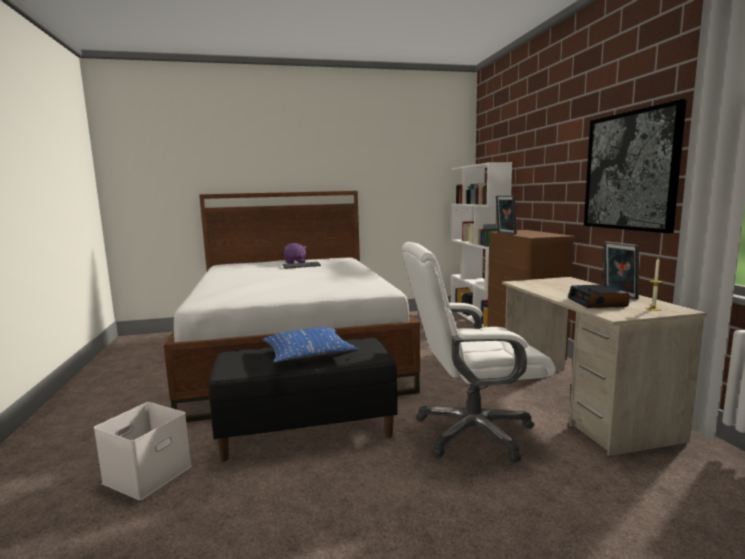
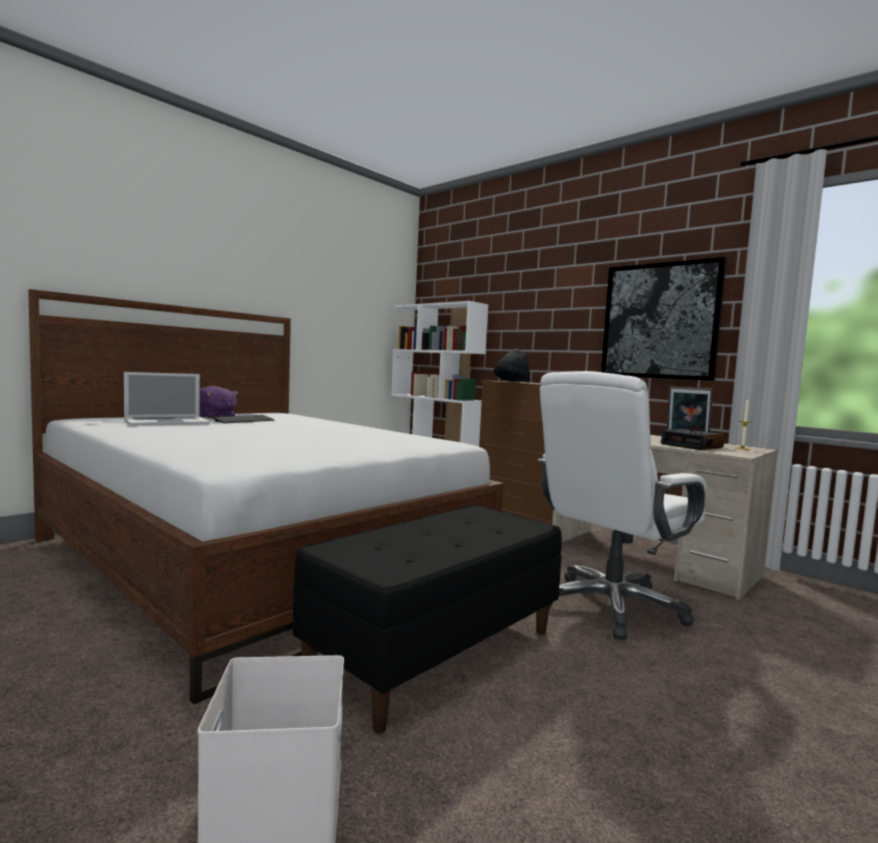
camera: 35 degrees left, 5 degrees down
blue pillow [262,327,359,364] -> none
picture frame [496,195,517,234] -> black hat [493,349,530,382]
none -> laptop [124,372,210,426]

